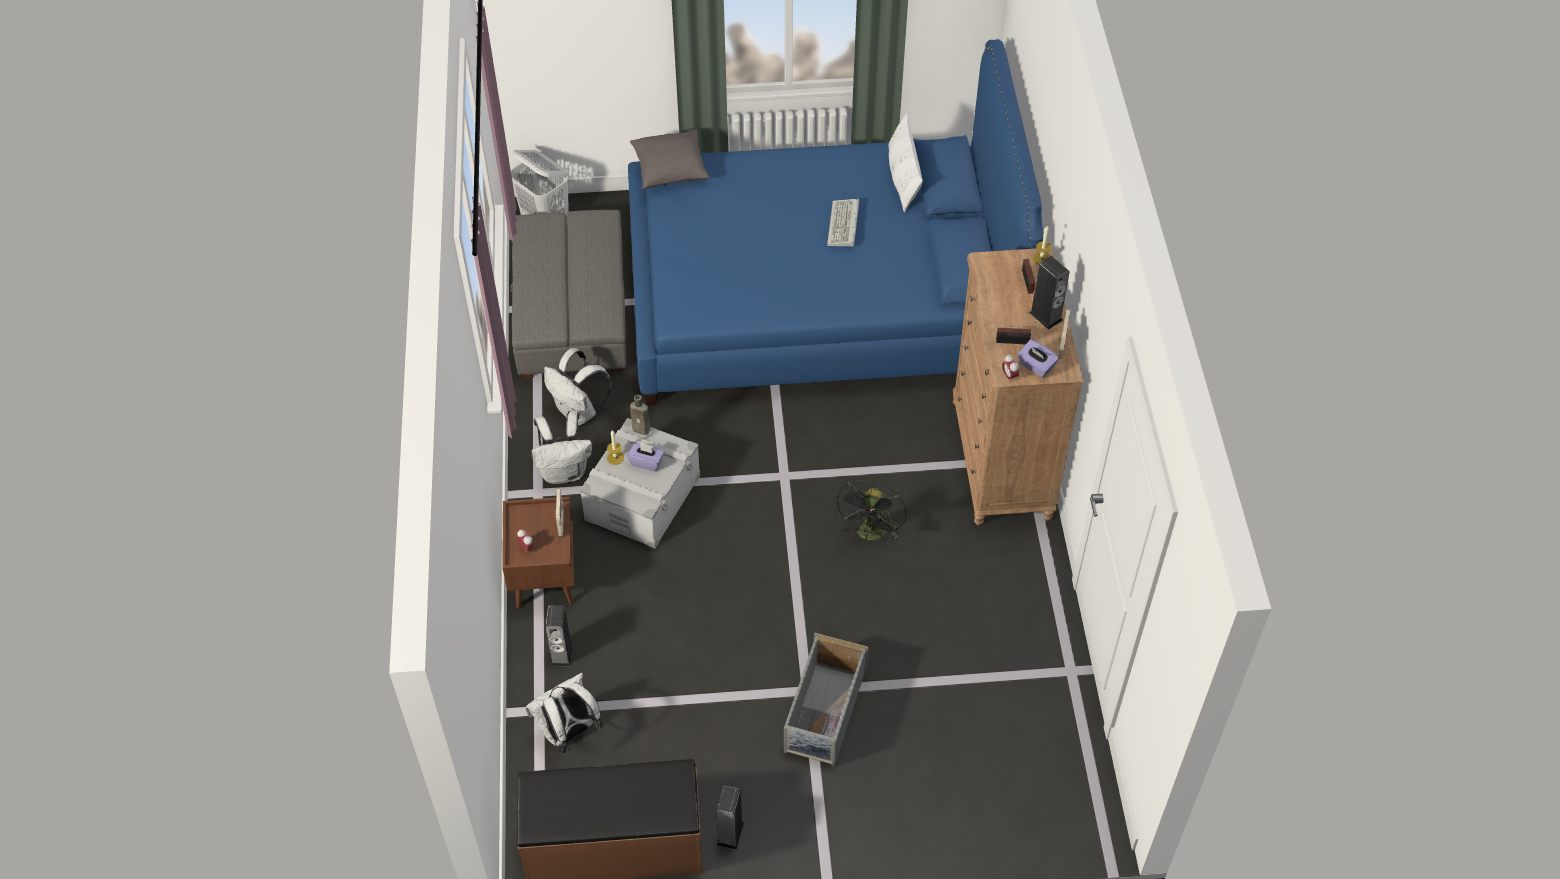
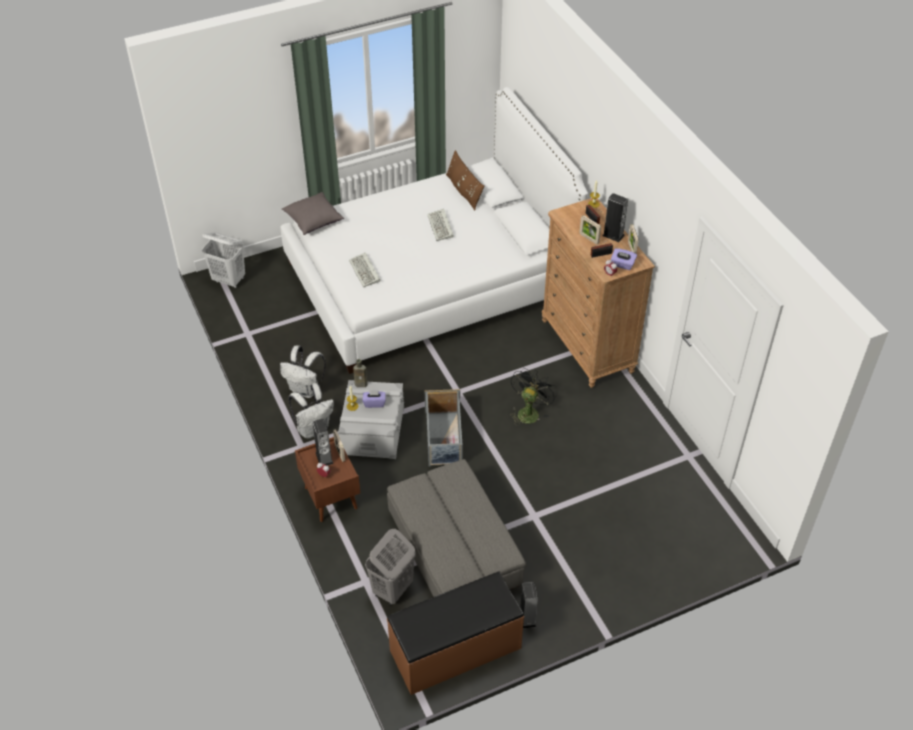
camera: 20 degrees left, 5 degrees down
grey ottoman [510,210,627,378] -> grey ottoman moved to [387,459,526,597]
white backpack [525,673,603,753] -> grey laundry basket [365,529,415,605]
speaker [546,605,573,667] -> speaker moved to [312,419,333,465]
blue bed [628,39,1043,405] -> white bed [280,87,588,374]
grey storage box [784,633,868,767] -> grey storage box moved to [425,389,463,467]
black fan [835,480,906,541] -> black fan turned 150 degrees counterclockwise [510,368,557,426]
white pillow [889,113,923,213] -> brown pillow [446,150,484,211]
none -> keyboard [349,252,380,287]
none -> picture frame [579,215,601,244]

